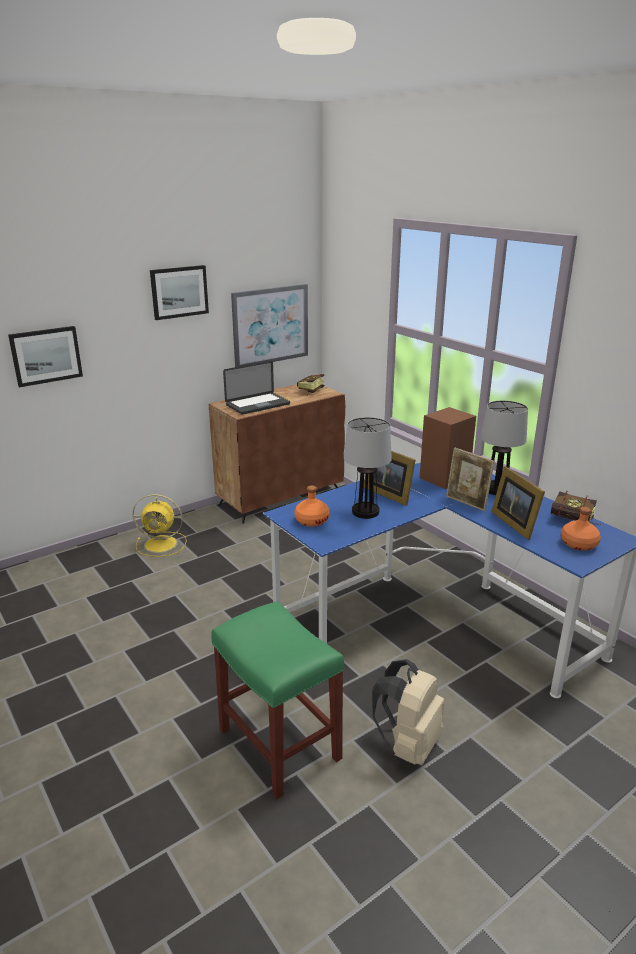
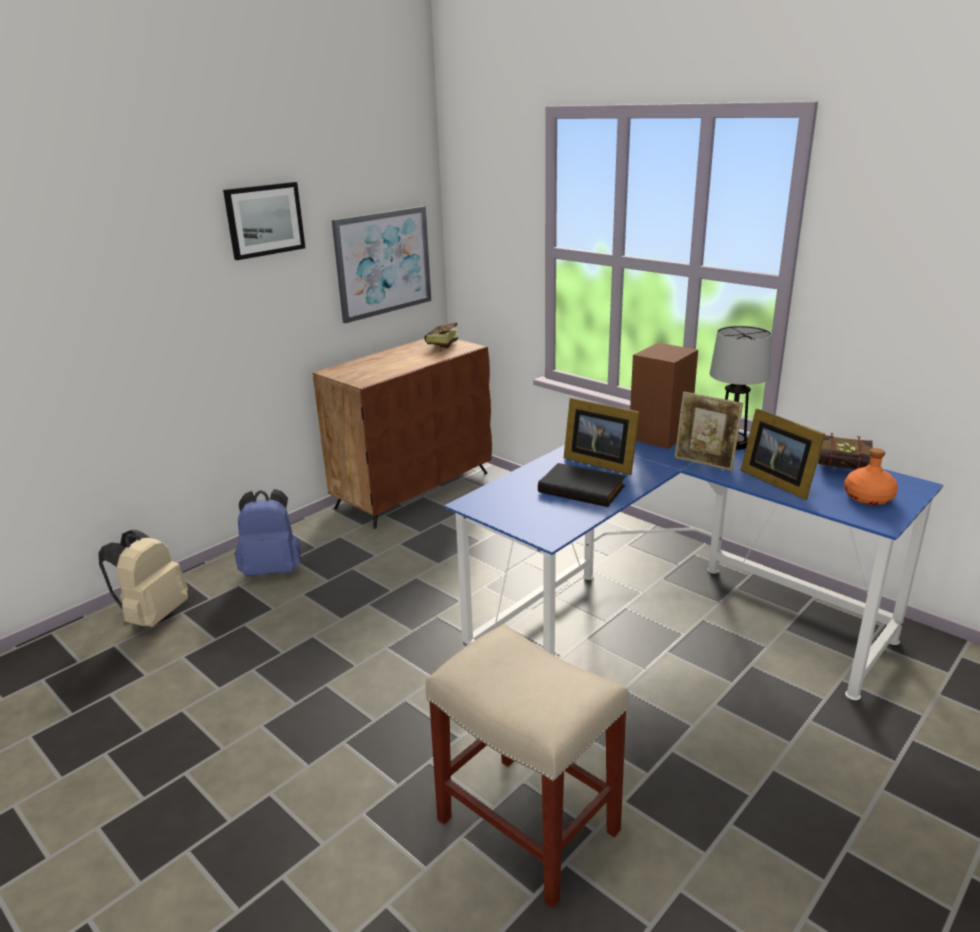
camera: 10 degrees left, 0 degrees up
picture [8,326,83,387] -> none
yellow fan [133,494,186,557] -> blue backpack [235,489,301,576]
green stool [211,601,344,800] -> beige stool [426,624,629,909]
laptop [223,361,290,415] -> none
orange bottle [294,485,330,527] -> none
table lamp [344,417,392,519] -> black book [538,463,625,507]
beige backpack [372,659,444,765] -> beige backpack moved to [98,530,188,627]

